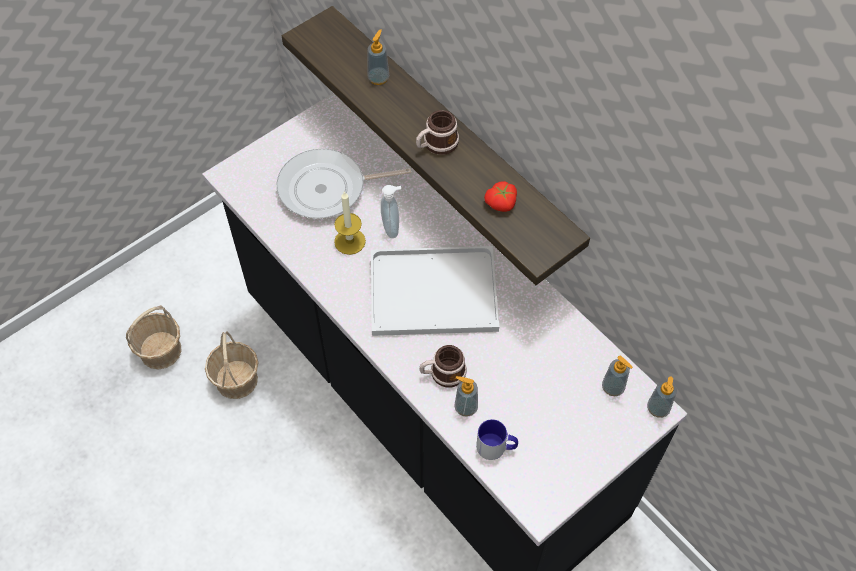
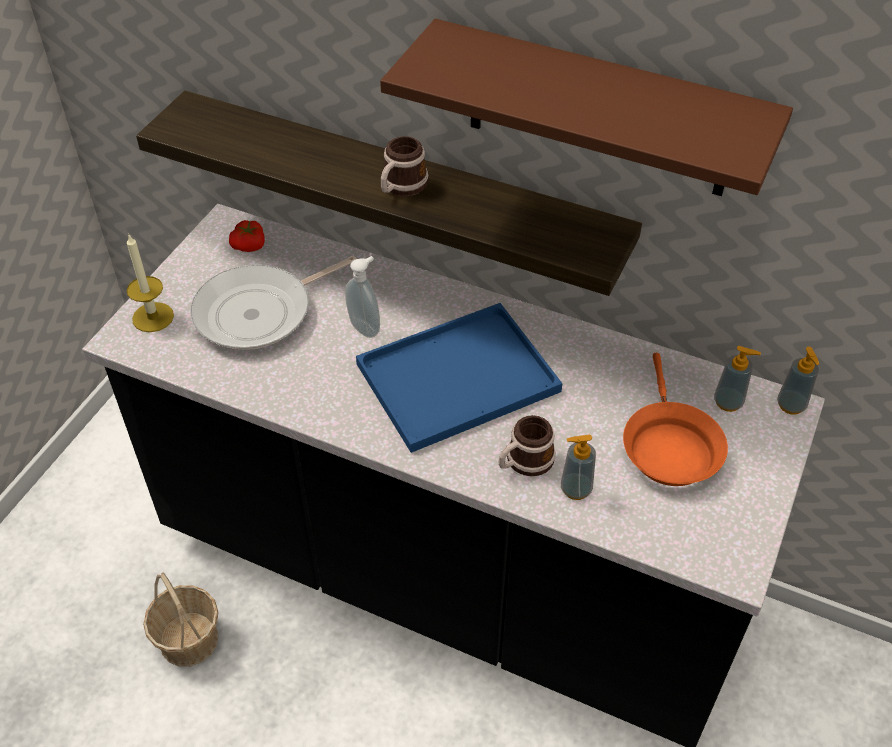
camera: 25 degrees left, 10 degrees down
basket [126,305,182,369] -> none
candle [334,192,366,255] -> candle moved to [127,235,174,332]
soap dispenser [367,29,390,85] -> none
white tray [371,246,499,336] -> blue tray [356,303,563,453]
mug [476,419,518,460] -> none
tomato [484,181,517,212] -> tomato moved to [229,220,265,252]
none -> brown shelf [380,19,793,196]
none -> orange frying pan [623,353,728,486]

